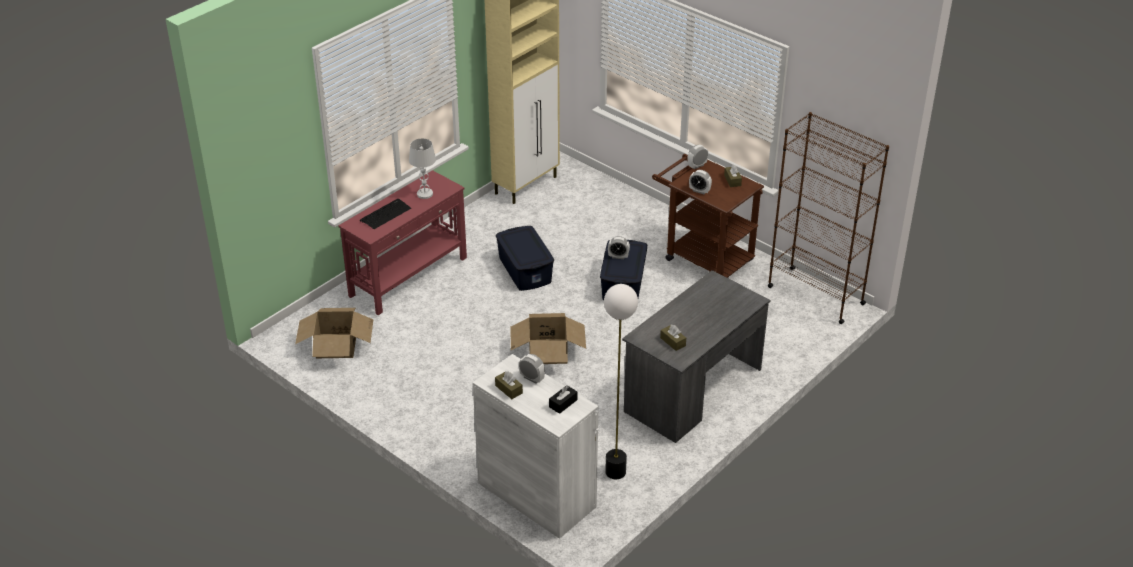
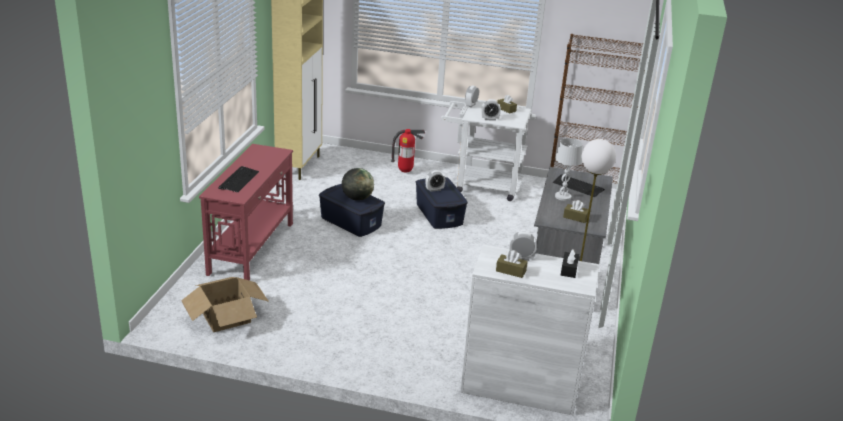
camera: 30 degrees left, 10 degrees down
white table lamp [409,138,436,199] -> white table lamp moved to [555,138,583,201]
cardboard box [510,313,586,364] -> none
brown cart [652,154,764,278] -> white cart [441,101,532,201]
none -> globe [342,168,374,201]
none -> fire extinguisher [391,129,425,173]
none -> keyboard [553,174,605,197]

